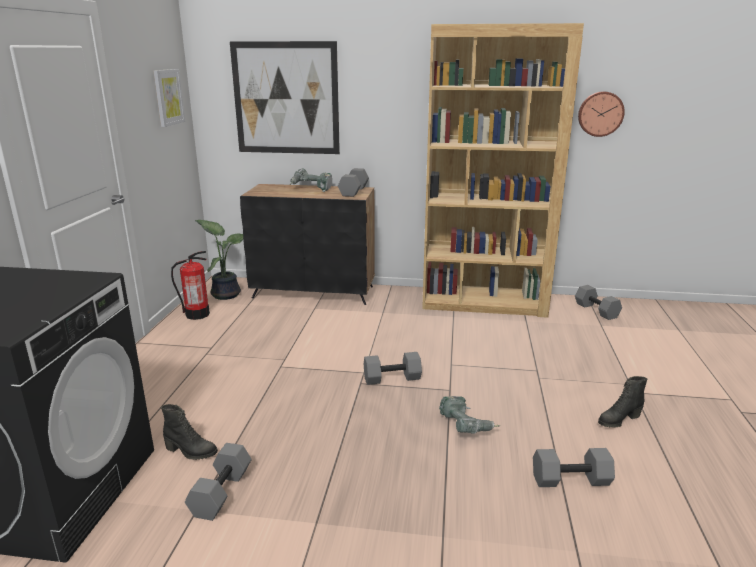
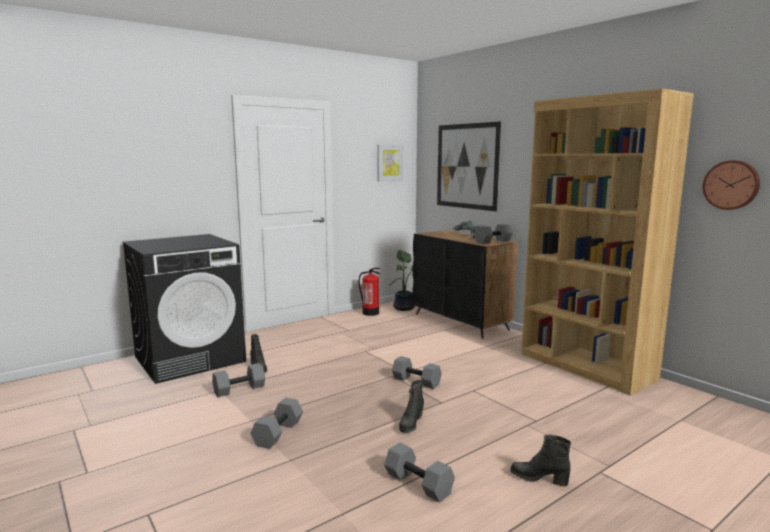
camera: 45 degrees right, 10 degrees down
power drill [439,396,501,433] -> black boot [399,380,424,433]
grey dumbbell [575,285,622,320] -> grey dumbbell moved to [250,398,303,449]

